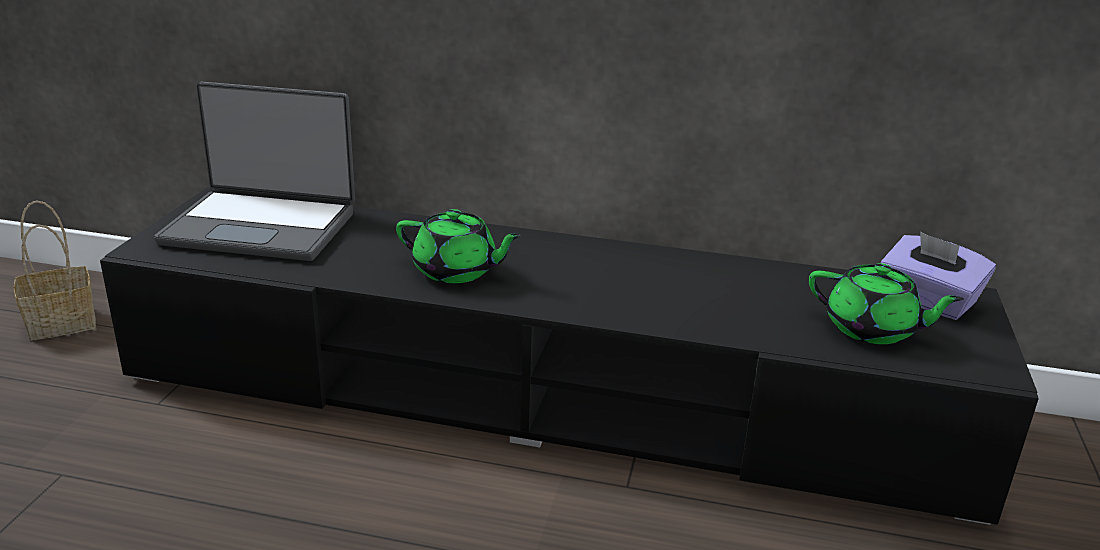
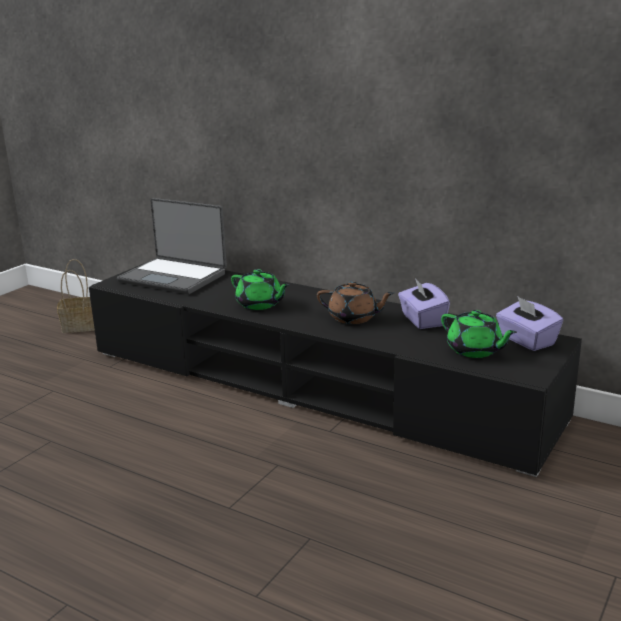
camera: 20 degrees right, 5 degrees down
none -> brown teapot [317,281,394,324]
none -> purple tissue box [398,278,450,329]

